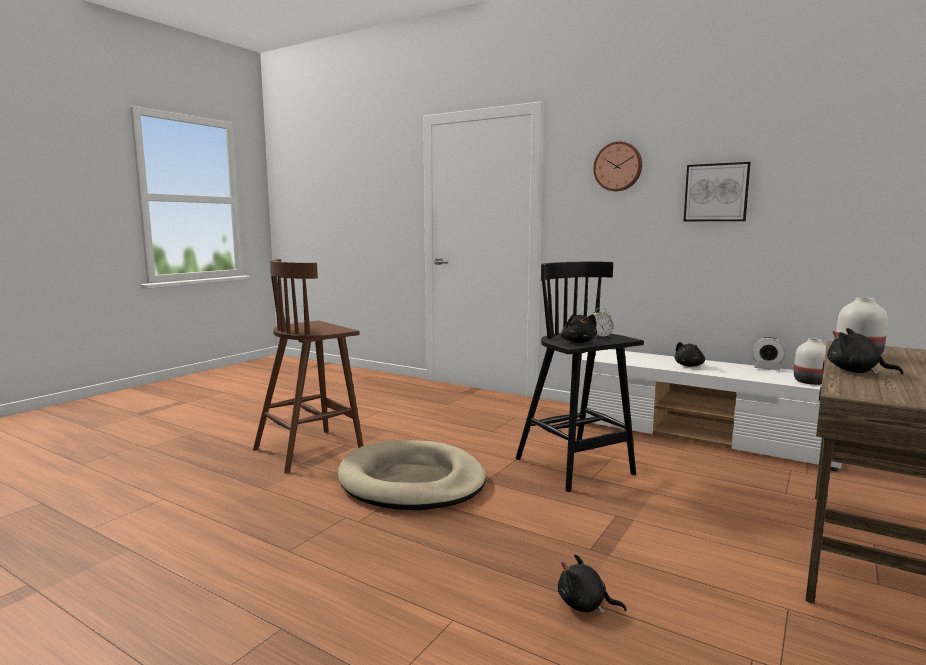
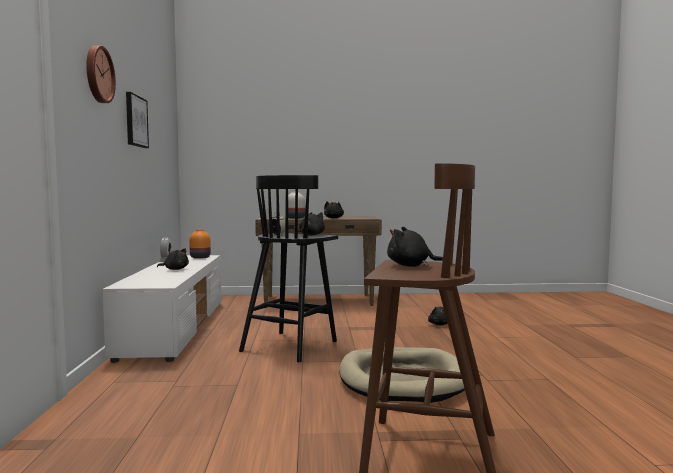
camera: 125 degrees left, 5 degrees down
white vase [794,338,826,385] -> orange vase [189,229,211,259]
none -> black plush toy [387,227,443,267]

